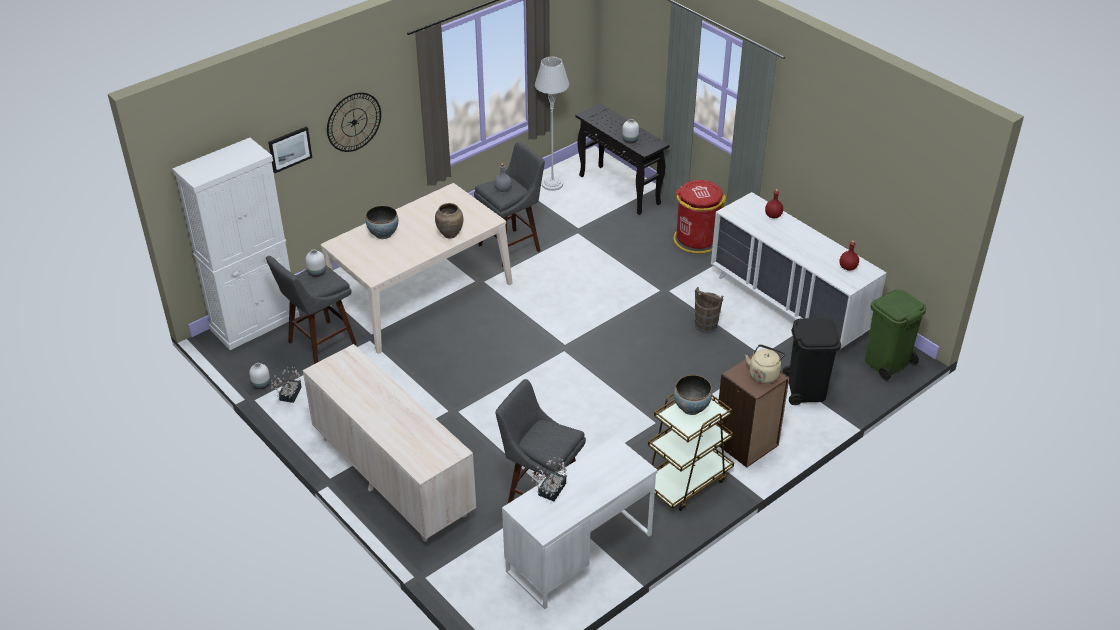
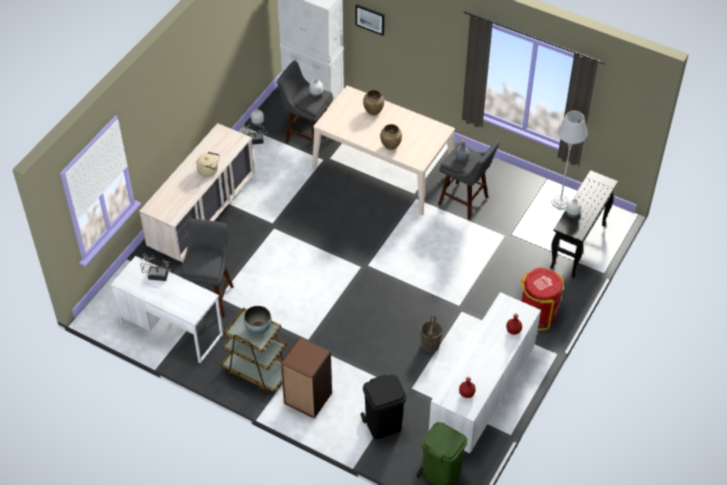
camera: 70 degrees right, 10 degrees up
wall clock [327,92,381,152] -> none
bowl [366,206,398,239] -> brown vase [363,90,384,116]
beige kettle [745,344,786,384] -> beige kettle moved to [196,152,219,177]

